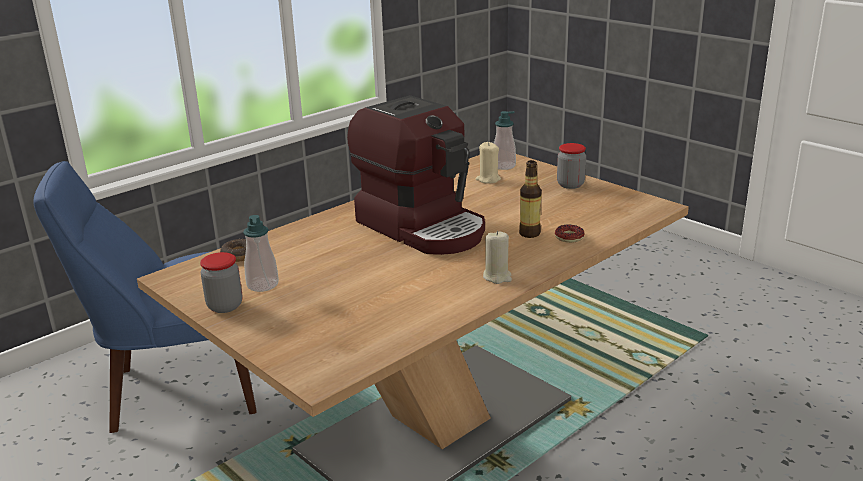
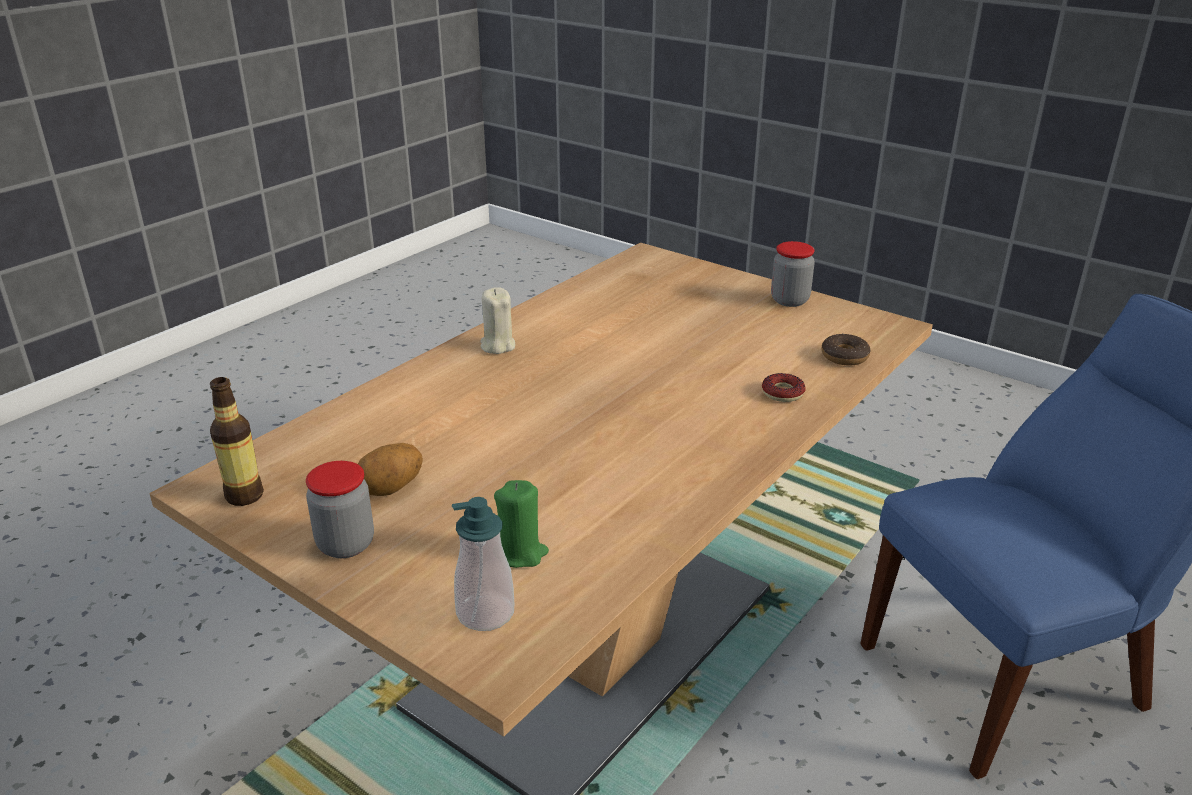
camera: 170 degrees right, 5 degrees up
soap dispenser [243,215,279,292] -> none
coffee machine [347,95,485,255] -> none
beige candle [476,142,501,184] -> green candle [494,480,549,568]
bottle [519,160,542,238] -> bottle moved to [210,377,264,506]
donut [555,224,585,243] -> donut moved to [762,373,806,402]
none -> potato [358,443,423,496]

